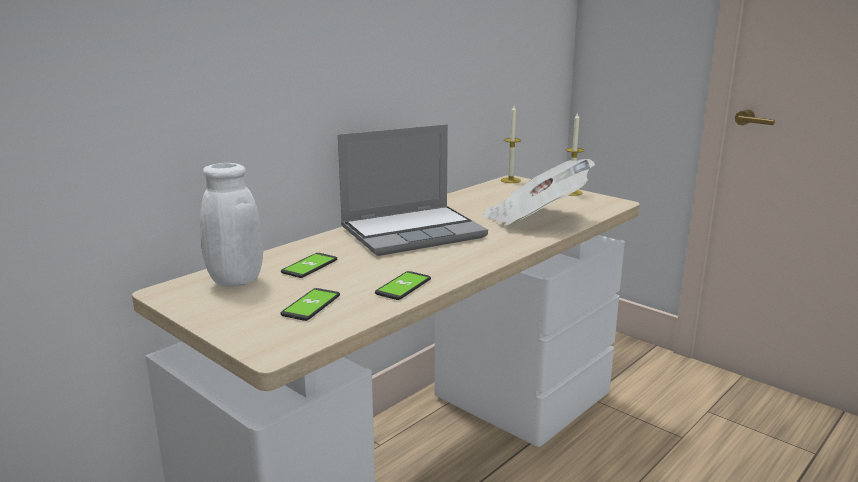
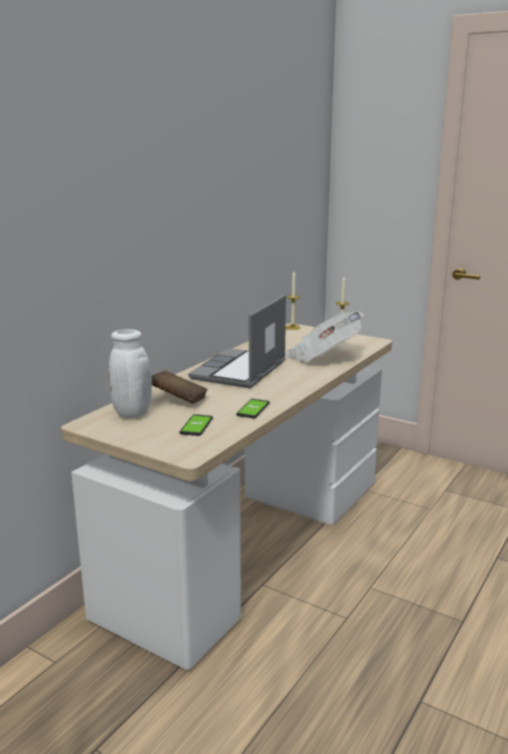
camera: 10 degrees left, 0 degrees up
phone [281,253,337,278] -> brown book [152,371,208,404]
laptop [338,124,488,256] -> laptop turned 150 degrees clockwise [188,294,286,388]

